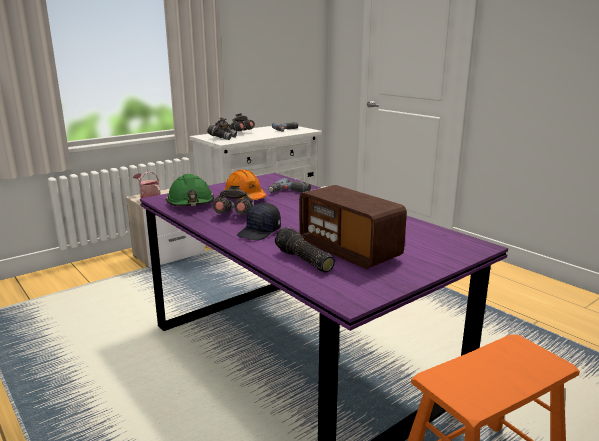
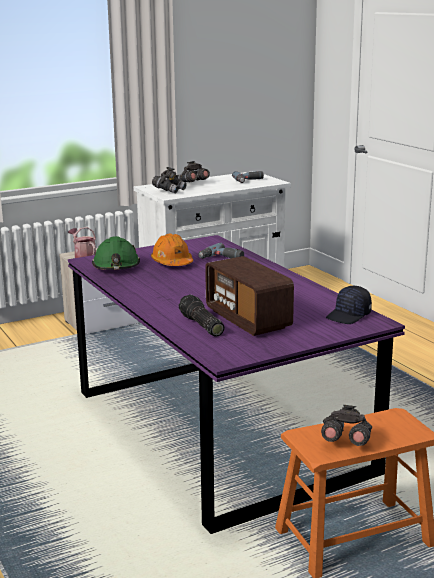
camera: 10 degrees right, 0 degrees up
grey binoculars [213,186,254,215] -> grey binoculars moved to [321,405,372,446]
black cap [237,203,281,240] -> black cap moved to [326,286,372,324]

